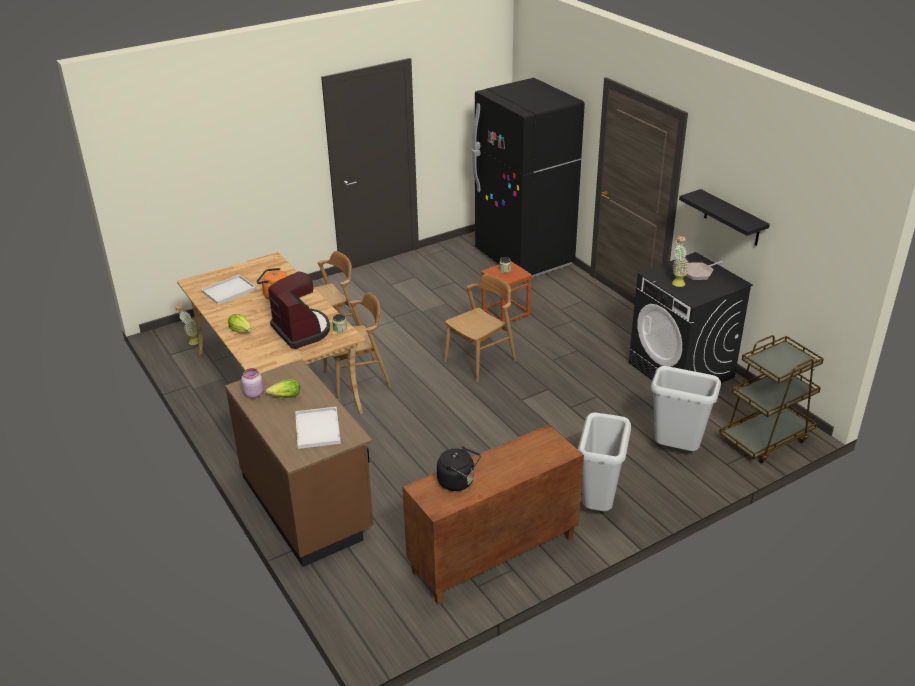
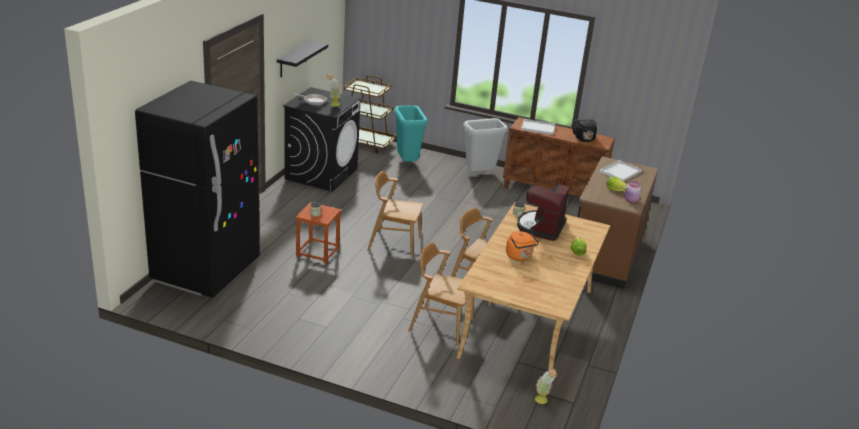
camera: 130 degrees left, 5 degrees down
white tray [201,275,256,305] -> white tray moved to [521,119,555,135]
grey trash can [651,366,721,451] -> turquoise trash can [394,105,428,162]

